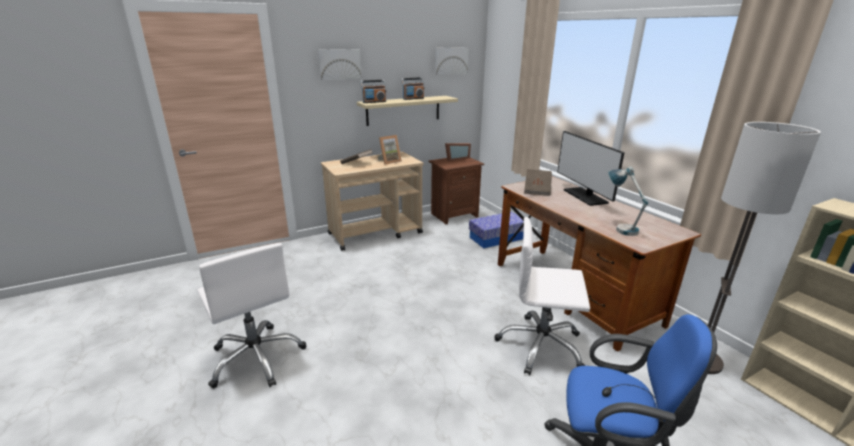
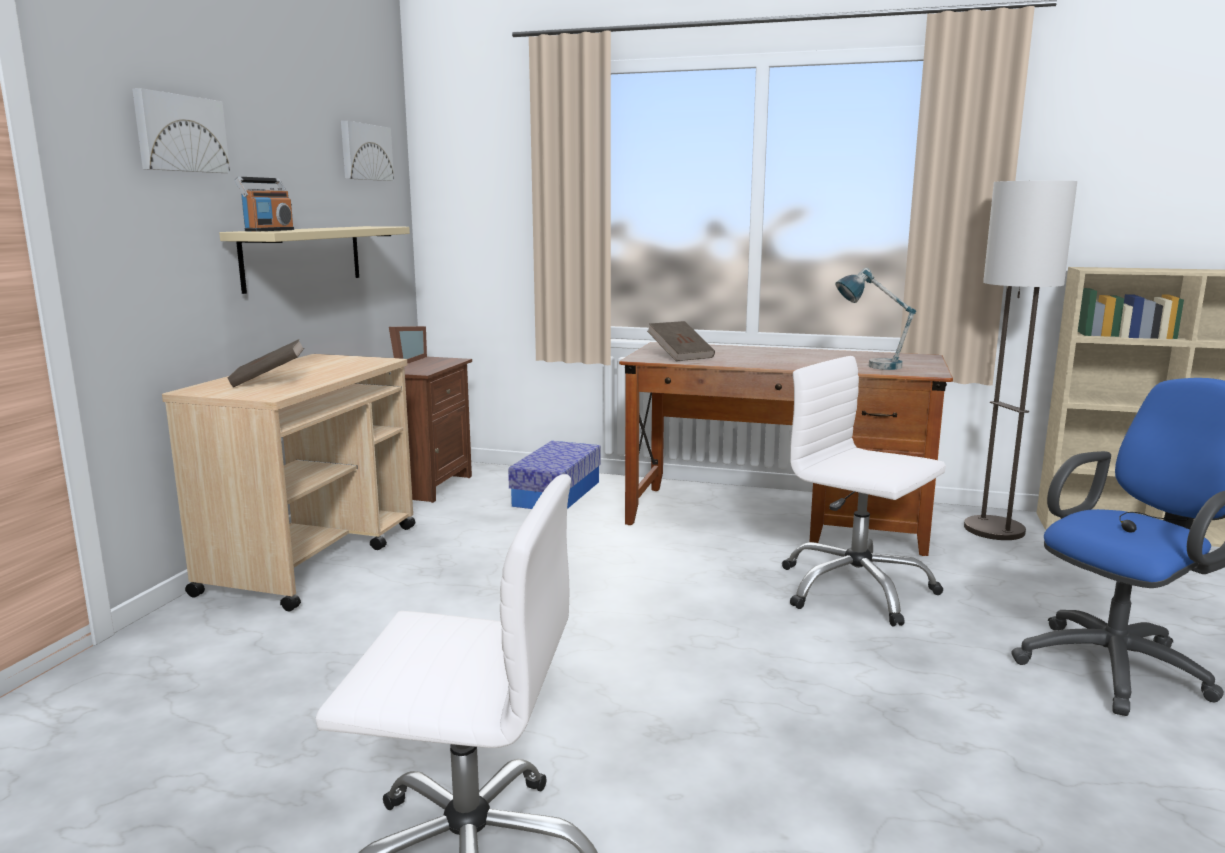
camera: 45 degrees left, 10 degrees down
picture frame [378,135,402,165] -> none
radio [401,77,424,100] -> none
white office chair [494,217,590,375] -> white office chair turned 75 degrees clockwise [782,356,946,626]
monitor [557,131,625,206] -> none

